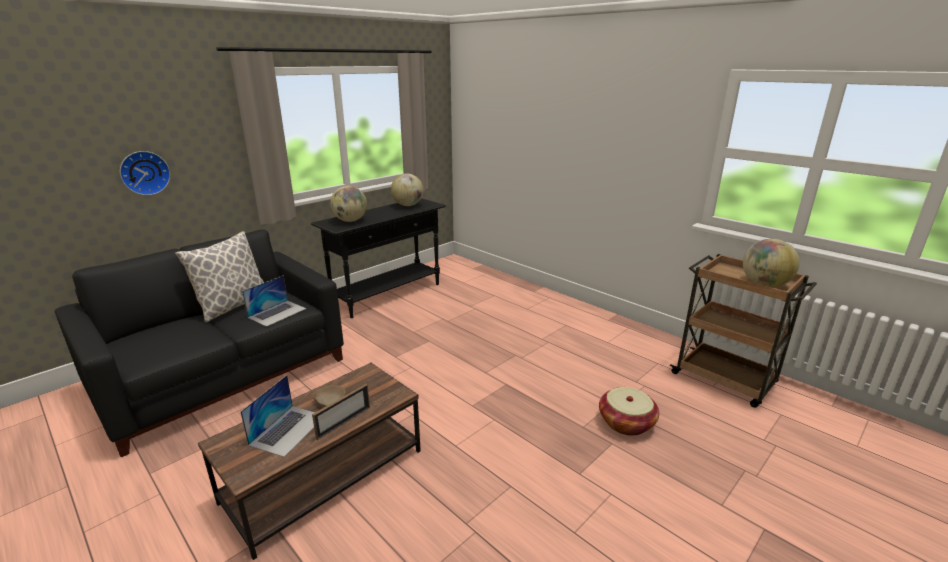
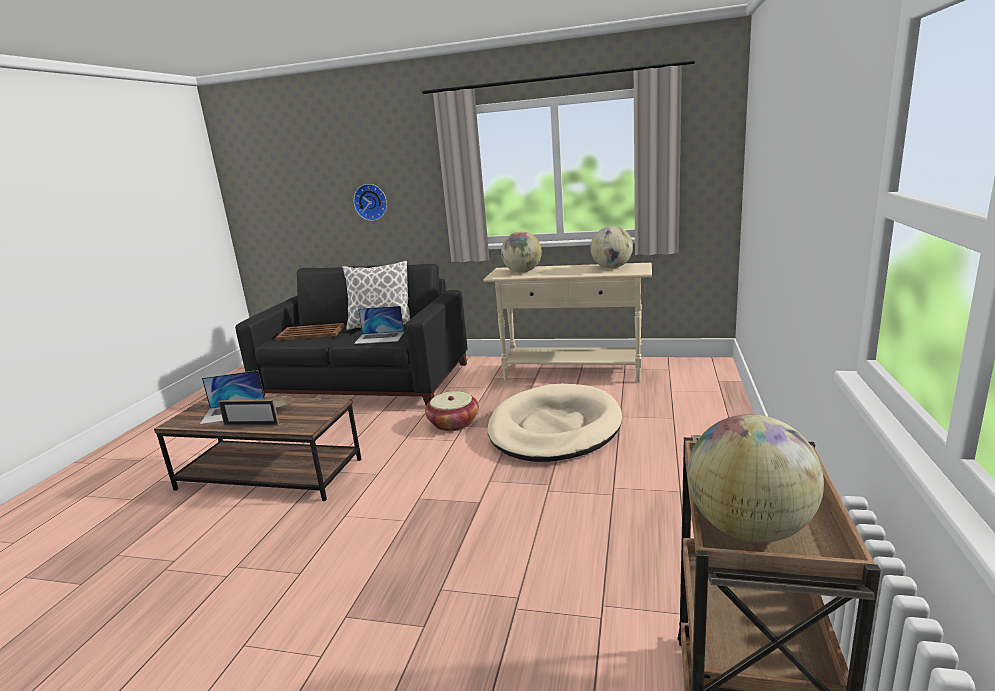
camera: 60 degrees right, 5 degrees down
black console table [311,198,446,318] -> beige console table [483,263,652,383]
basket [599,387,659,436] -> basket moved to [425,391,479,431]
none -> brown tray [275,323,345,341]
none -> beige dog bed [488,384,622,462]

